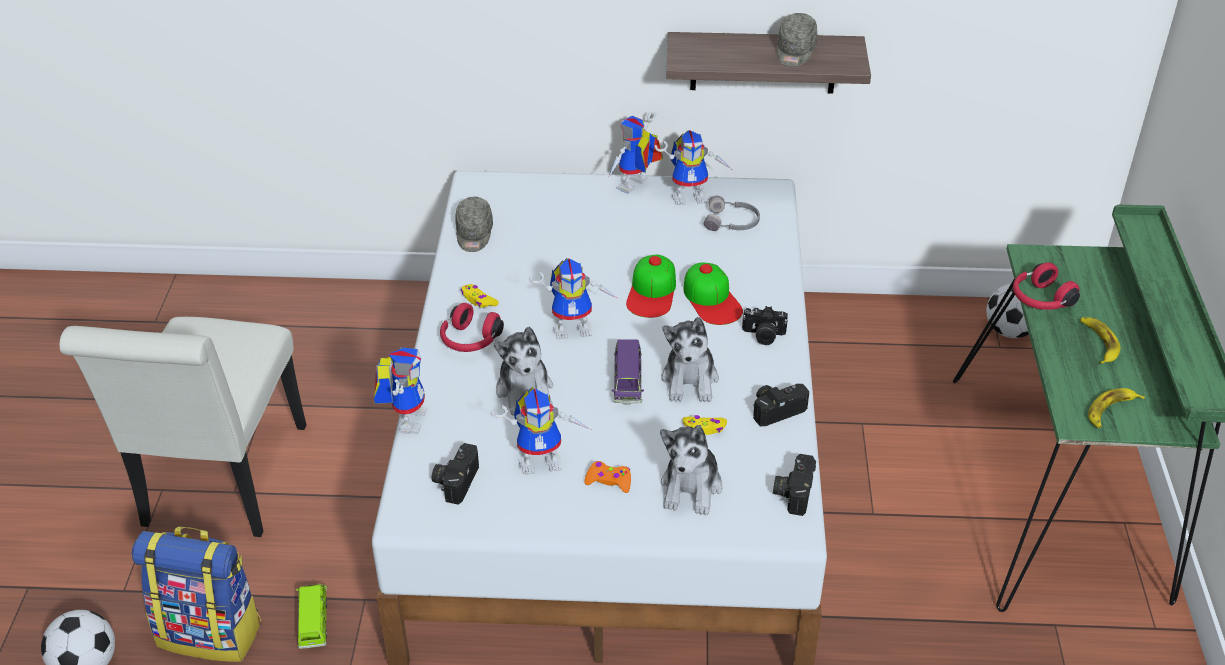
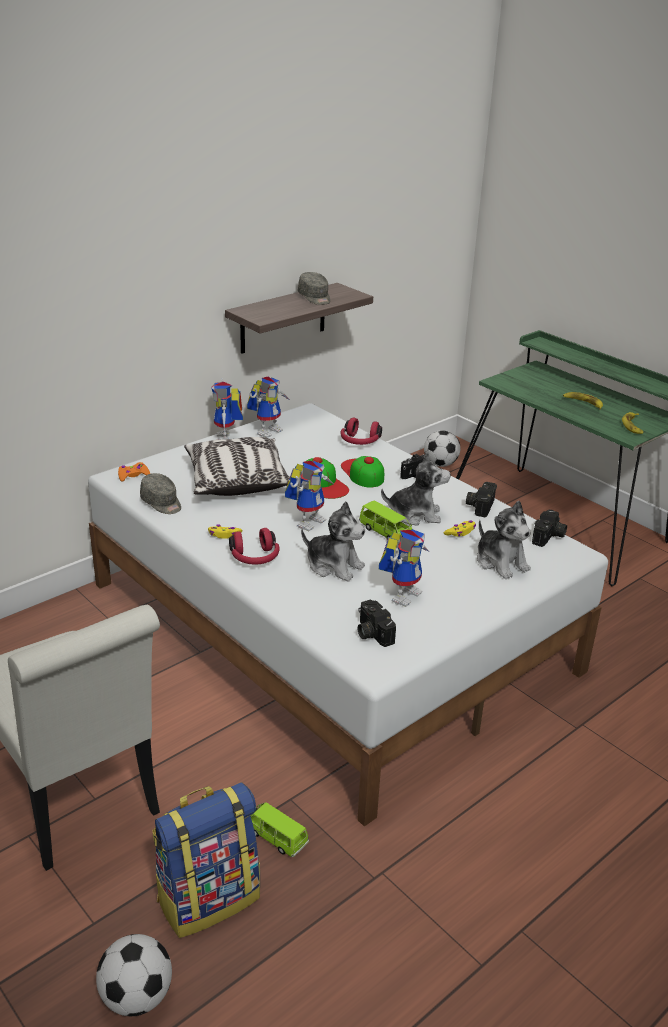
camera: 45 degrees left, 10 degrees down
toy robot [374,347,428,434] -> none
orange game controller [584,461,631,493] -> orange game controller moved to [118,462,150,481]
purple toy car [612,339,644,405] -> green toy car [359,500,412,540]
plush toy [661,317,719,402] -> plush toy turned 45 degrees counterclockwise [381,452,451,526]
cap [684,263,743,325] -> cap turned 135 degrees counterclockwise [341,456,384,488]
grey headphones [704,196,760,231] -> none
camera [773,454,816,516] -> camera turned 120 degrees counterclockwise [532,510,567,547]
red headphones [1013,262,1080,310] -> red headphones moved to [341,417,382,445]
none -> pillow [184,437,290,496]

